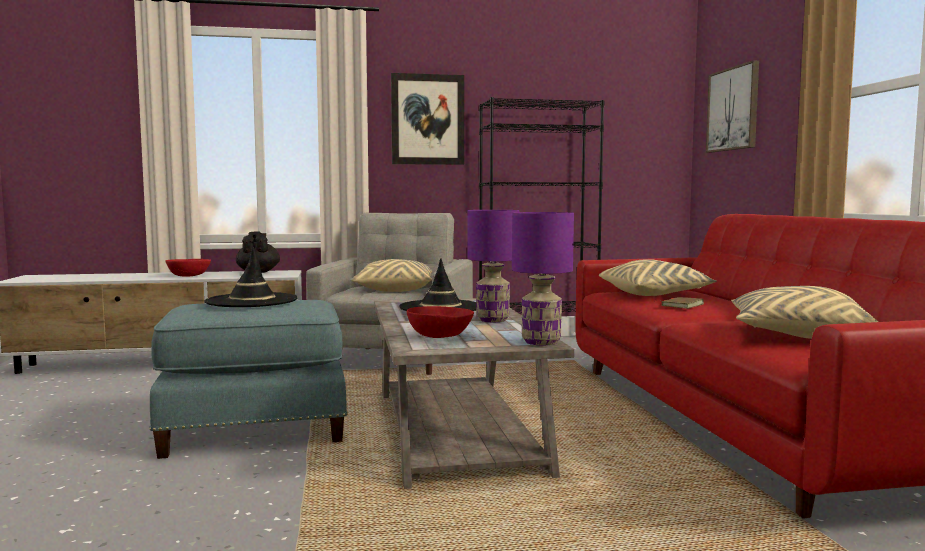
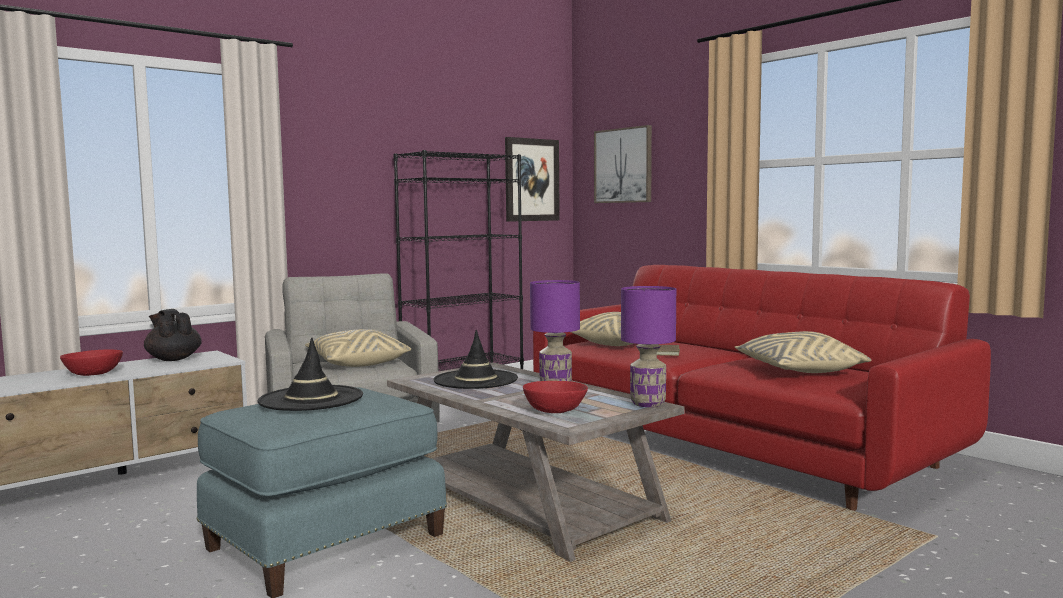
camera: 30 degrees left, 0 degrees up
picture [391,73,464,165] -> picture moved to [505,137,560,222]

